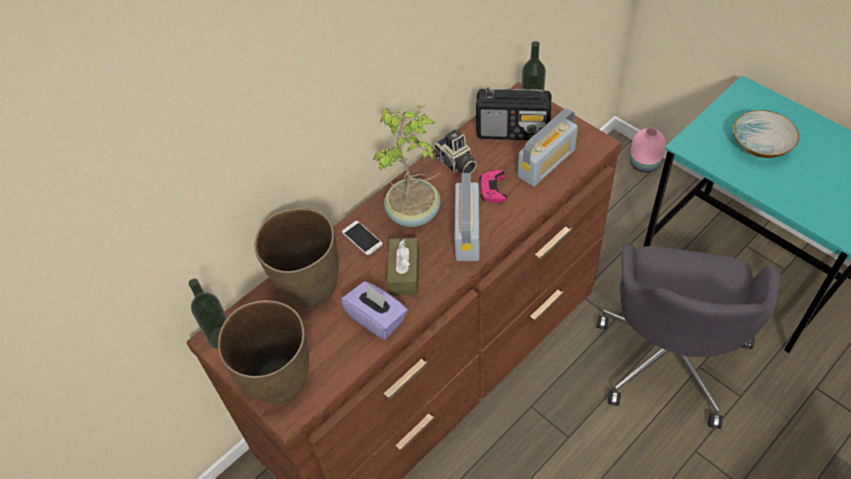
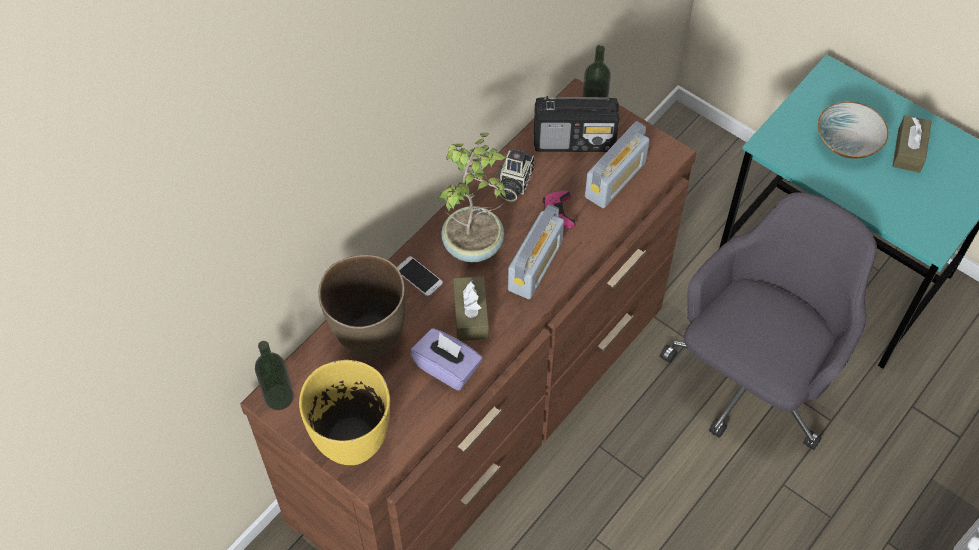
camera: 10 degrees left, 5 degrees up
brown vase [218,300,309,403] -> yellow vase [299,360,390,465]
camera [434,129,477,173] -> camera turned 60 degrees clockwise [497,149,535,202]
radio [454,173,480,261] -> radio turned 150 degrees counterclockwise [508,204,564,299]
grey office chair [597,243,781,429] -> grey office chair turned 150 degrees counterclockwise [660,193,877,450]
pink vase [630,128,666,173] -> none
none -> brown tissue box [893,115,932,173]

